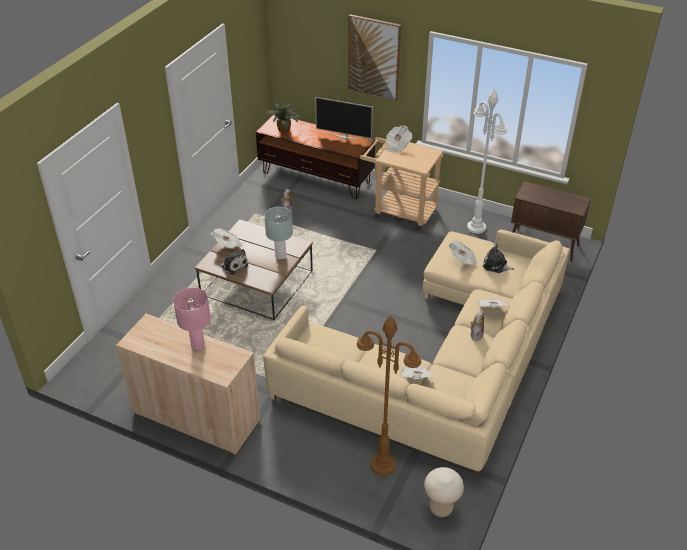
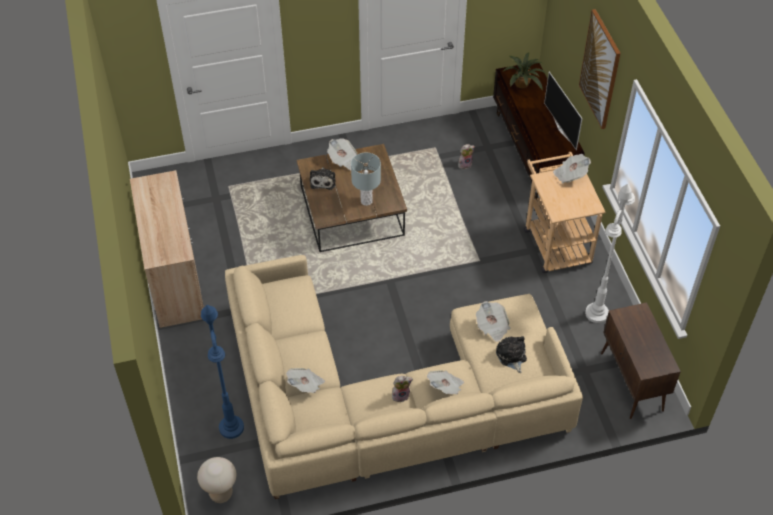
camera: 50 degrees right, 10 degrees up
pink table lamp [173,288,211,350] -> none
brown floor lamp [357,316,421,476] -> blue floor lamp [201,305,244,439]

